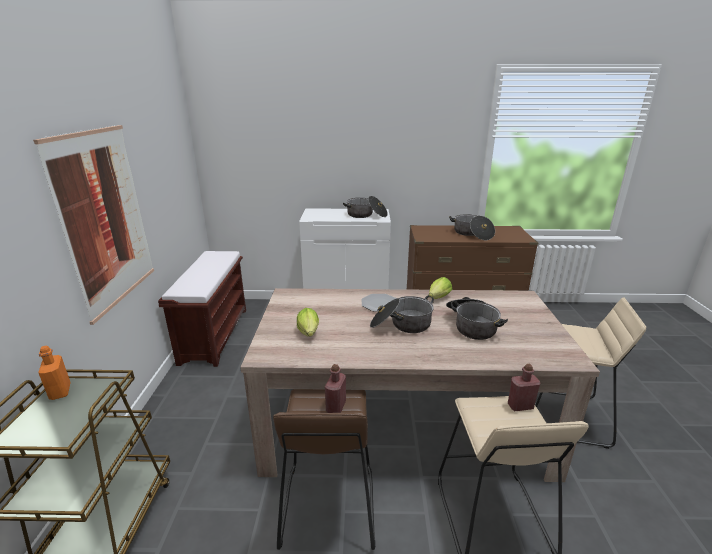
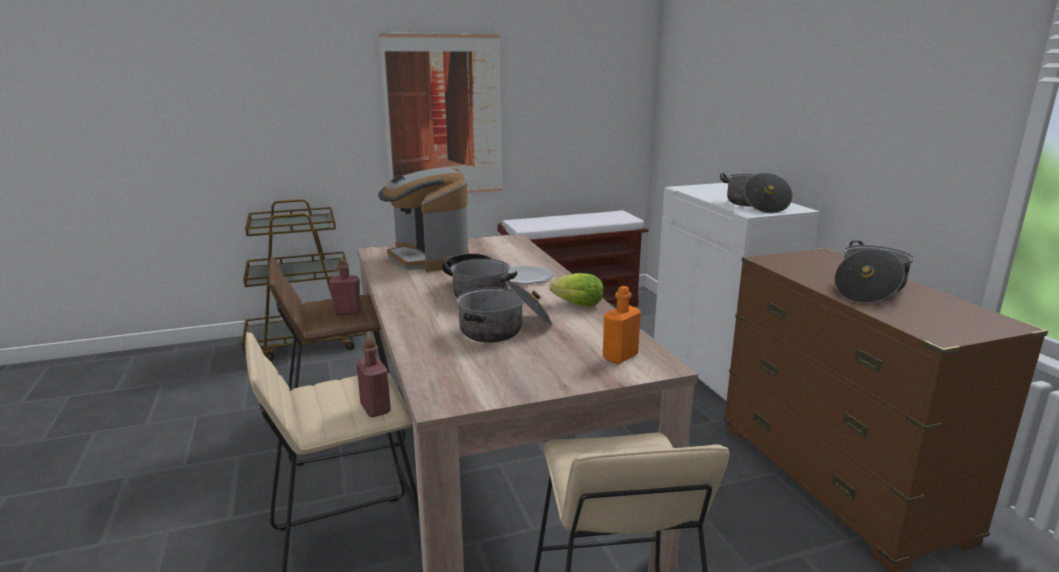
camera: 70 degrees right, 5 degrees down
orange bottle [38,346,71,400] -> orange bottle moved to [603,286,641,364]
lettuce [297,308,319,337] -> coffee machine [378,167,469,272]

